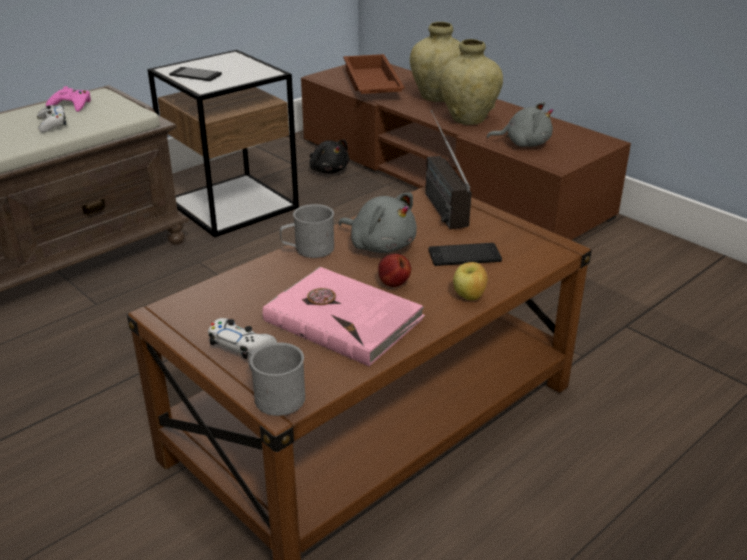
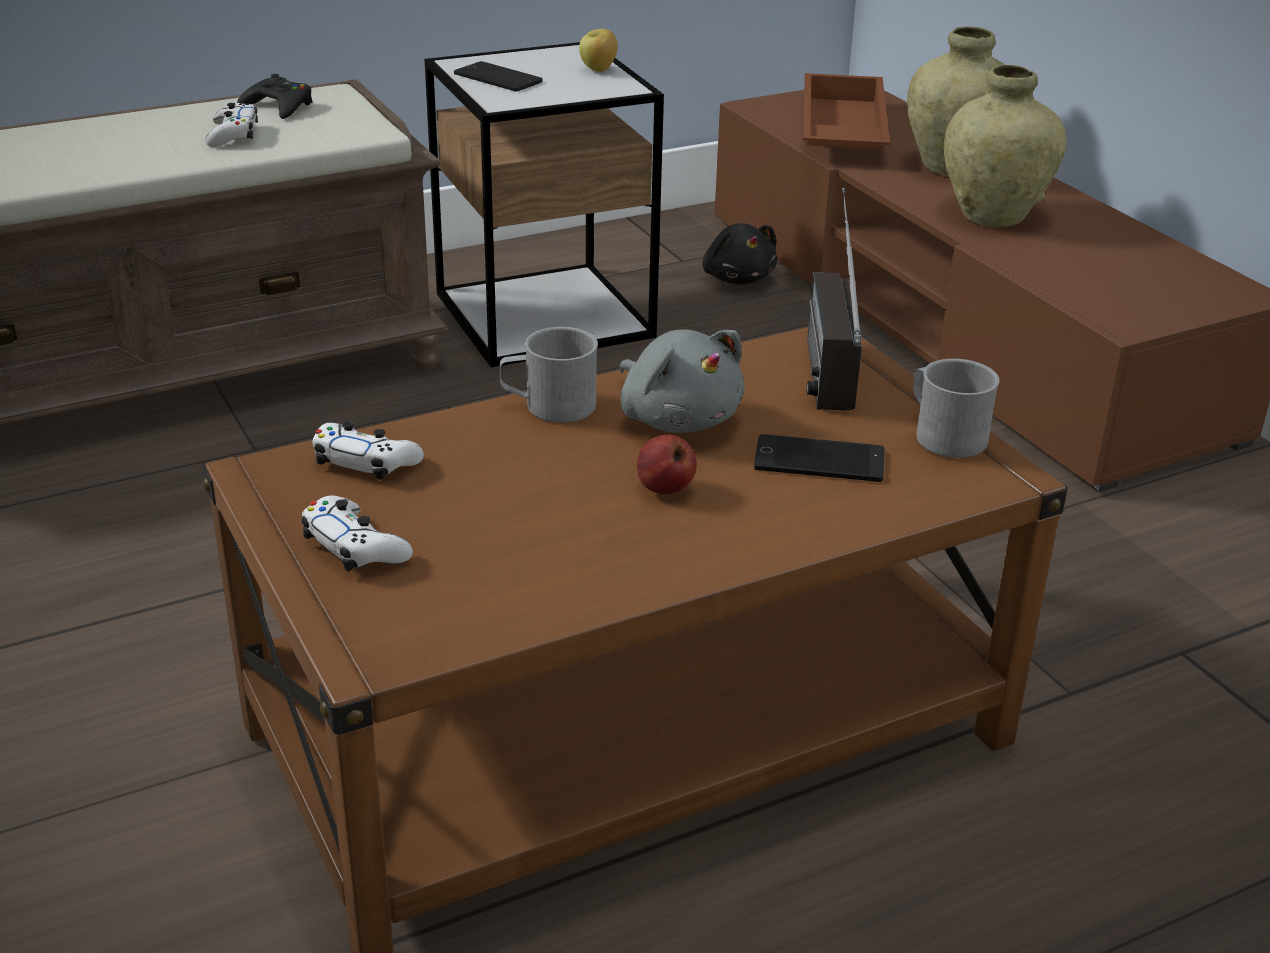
camera: 15 degrees right, 0 degrees up
pink game controller [46,86,91,112] -> black game controller [237,74,313,119]
grey mug [248,342,305,416] -> grey mug moved to [913,359,1000,458]
pink book [263,267,425,367] -> none
apple [453,262,488,300] -> apple moved to [579,29,618,72]
grey plush toy [487,102,553,147] -> none
none -> white game controller [312,421,424,480]

